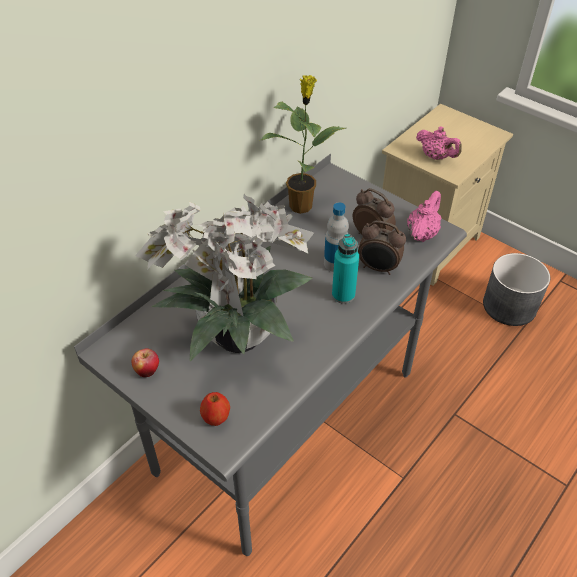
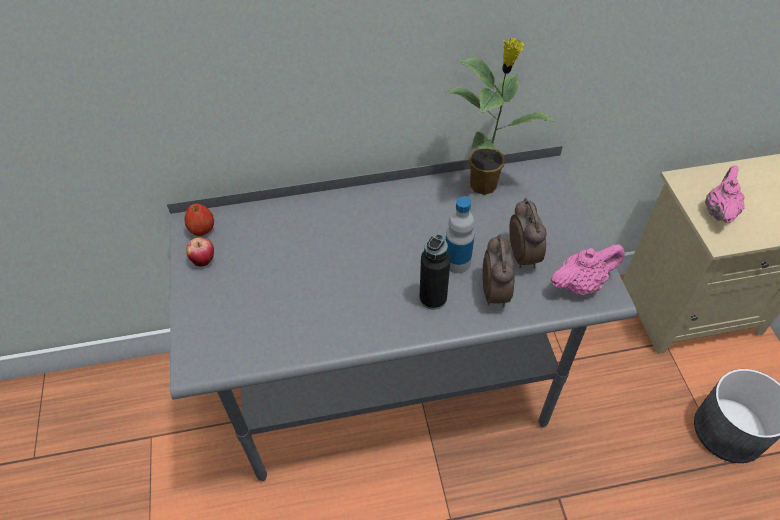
camera: 40 degrees right, 5 degrees up
potted plant [135,194,314,361] -> none
apple [200,392,230,426] -> apple moved to [184,204,214,236]
turquoise bottle [332,234,359,304] -> black bottle [419,234,451,310]
alarm clock [358,221,406,275] -> alarm clock turned 150 degrees counterclockwise [483,234,515,308]
pink teapot [416,126,462,160] -> pink teapot turned 150 degrees counterclockwise [705,165,745,223]

